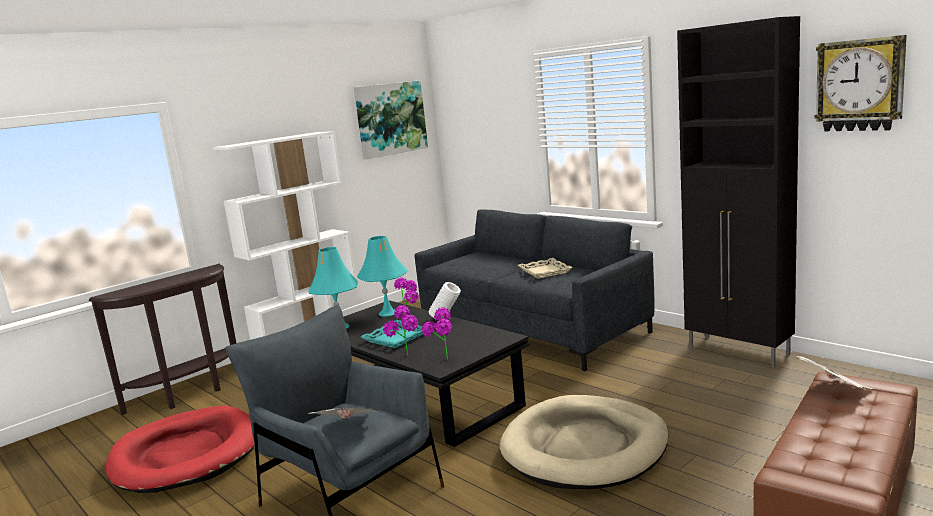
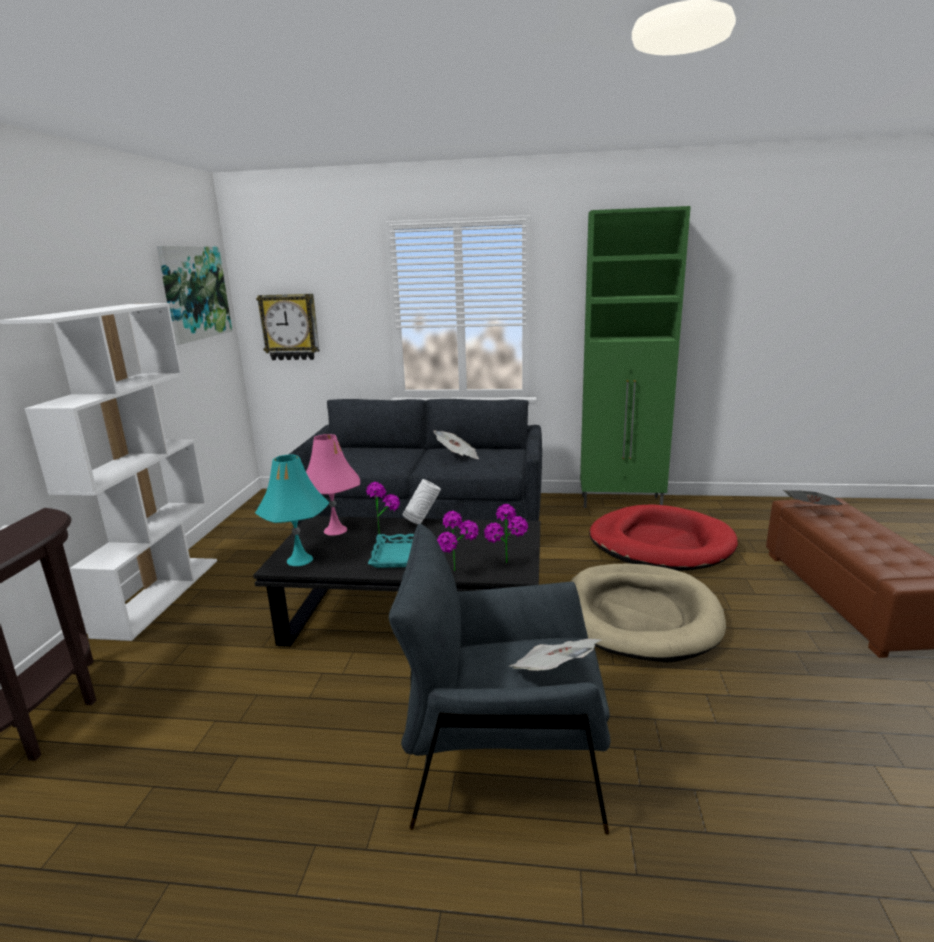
camera: 40 degrees left, 5 degrees up
red dog bed [106,406,255,493] -> red dog bed moved to [589,504,738,571]
turquoise table lamp [357,236,408,317] -> pink table lamp [306,434,360,536]
beige tray [518,258,573,279] -> newspaper [433,431,479,459]
black cabinet [677,16,800,367] -> green cabinet [580,206,691,508]
wall clock [814,35,907,131] -> wall clock moved to [256,294,320,360]

